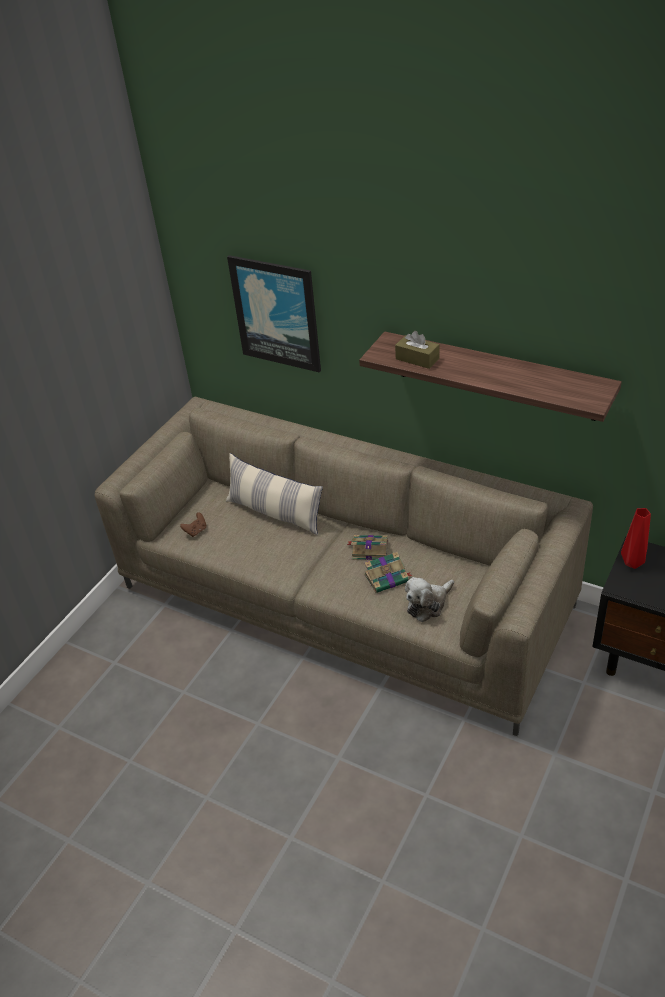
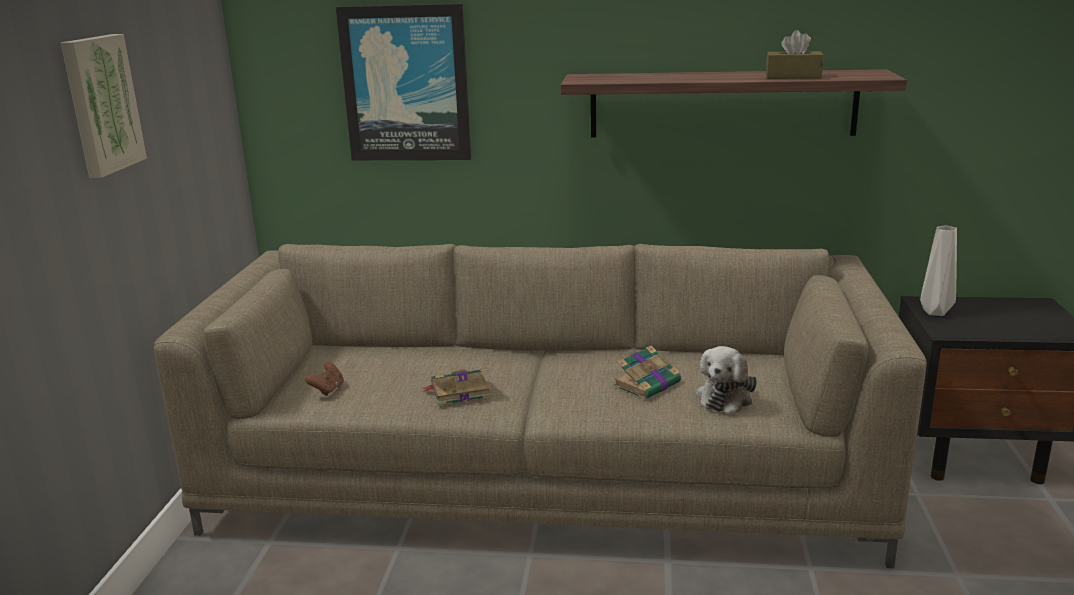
camera: 25 degrees left, 20 degrees down
pillow [226,453,323,535] -> none
book [347,535,388,560] -> book moved to [422,369,491,405]
brown tissue box [395,331,439,369] -> brown tissue box moved to [766,30,824,79]
red vase [621,508,651,569] -> grey vase [920,225,957,316]
none -> picture [61,34,147,178]

